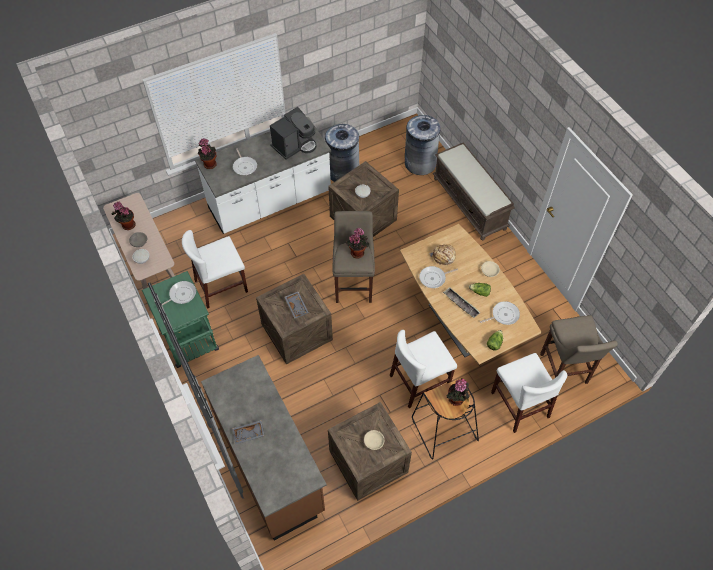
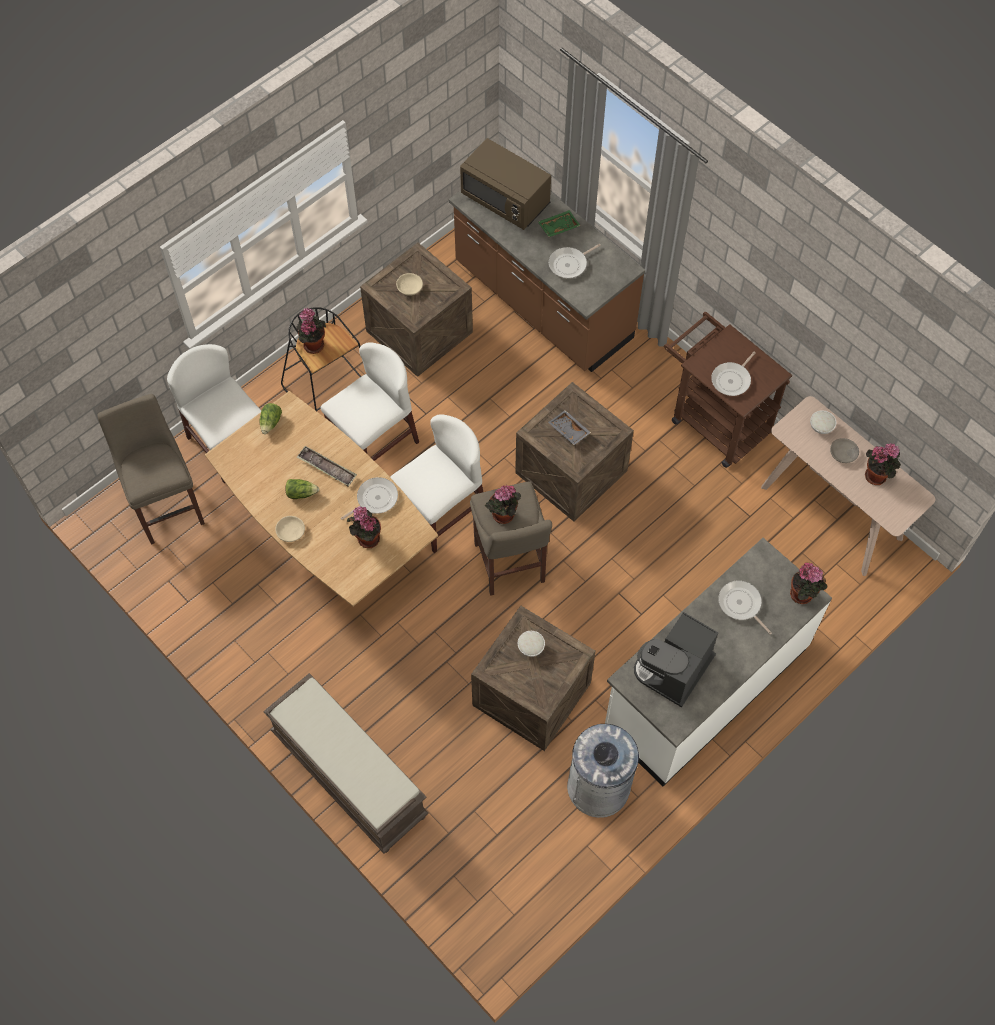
camera: 165 degrees right, 5 degrees up
green cart [142,271,219,368] -> brown cart [664,312,792,468]
white chair [182,230,248,309] -> white chair moved to [390,414,483,553]
grey tray [232,420,265,445] -> green tray [538,210,580,237]
grey trash can [405,115,441,175] -> none
bread [429,245,456,265] -> potted plant [347,506,381,548]
frying pan [480,301,520,325] -> frying pan moved to [549,244,601,278]
none -> brown microwave [460,138,551,230]

